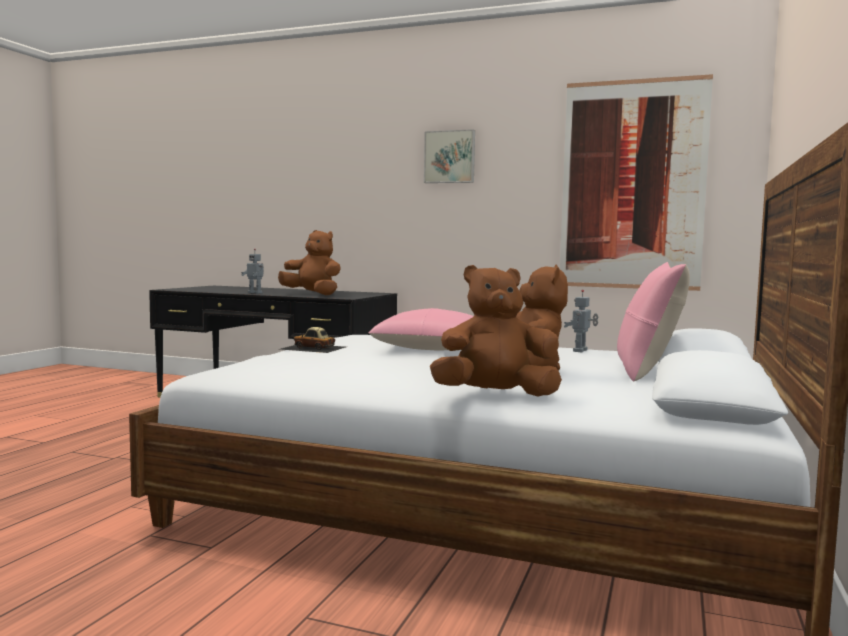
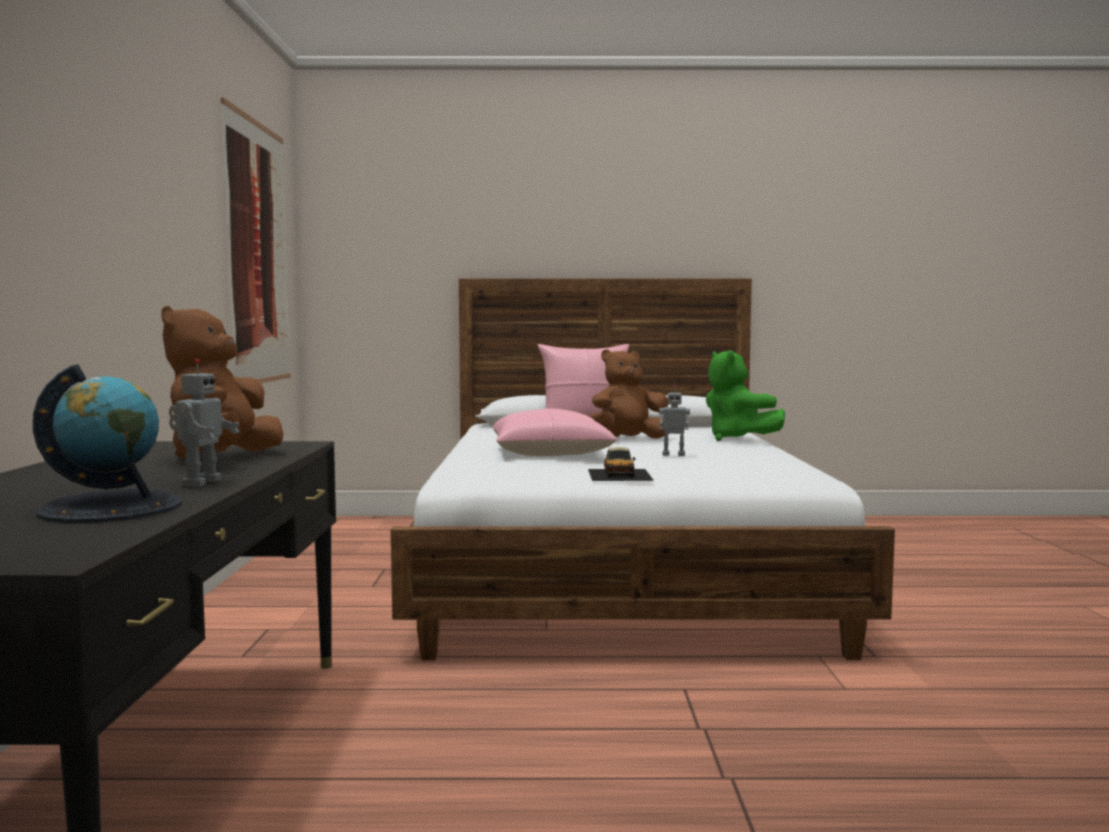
camera: 110 degrees left, 0 degrees up
picture [424,129,475,183] -> none
brown plush toy [430,265,562,397] -> green plush toy [706,350,785,441]
toy robot [564,290,598,352] -> toy robot moved to [659,385,690,456]
none -> globe [33,364,182,523]

